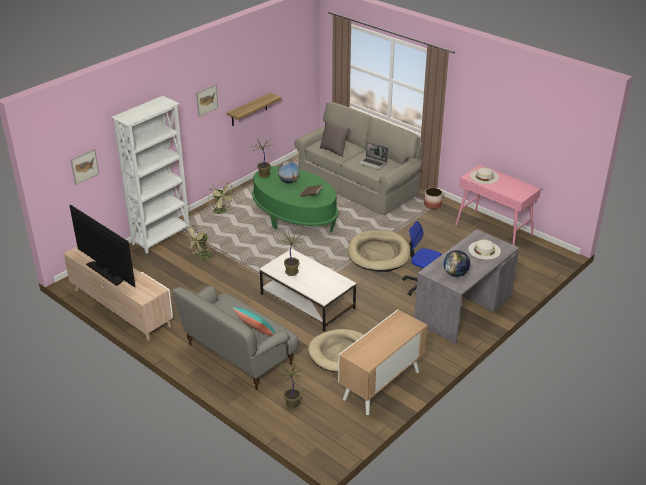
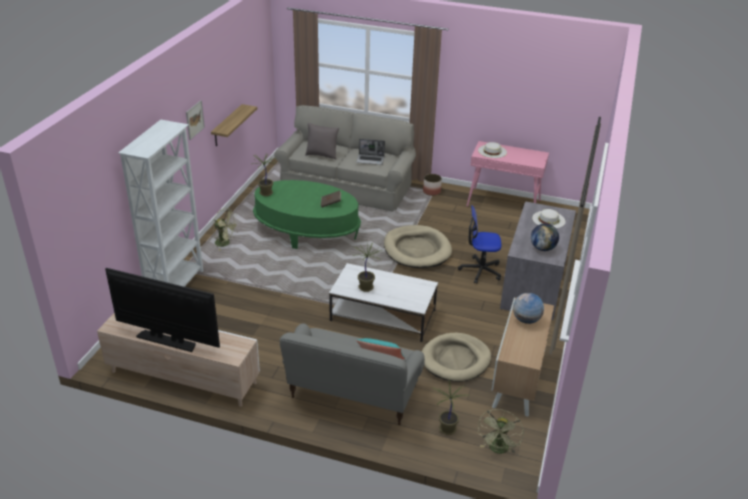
camera: 25 degrees left, 0 degrees up
picture [70,149,99,185] -> none
green fan [185,224,215,261] -> green fan moved to [477,409,524,454]
globe [278,161,300,183] -> globe moved to [513,293,544,324]

